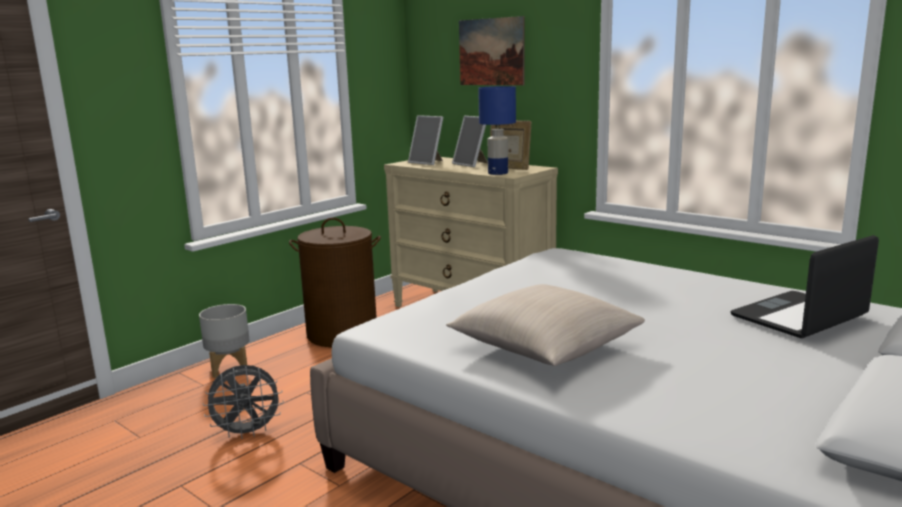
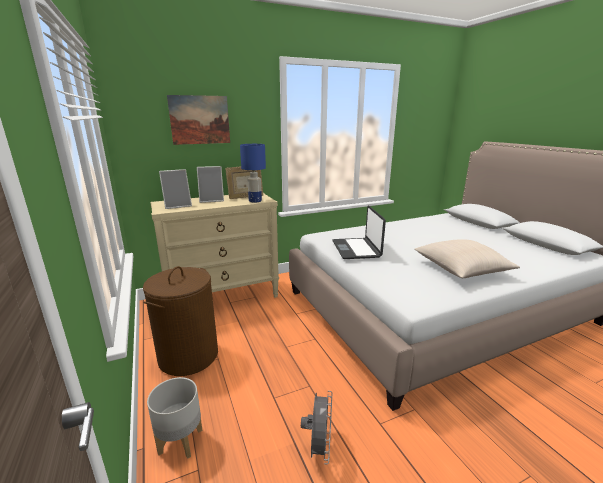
camera: 65 degrees left, 5 degrees up
laptop [731,235,879,338] -> laptop moved to [332,206,386,259]

